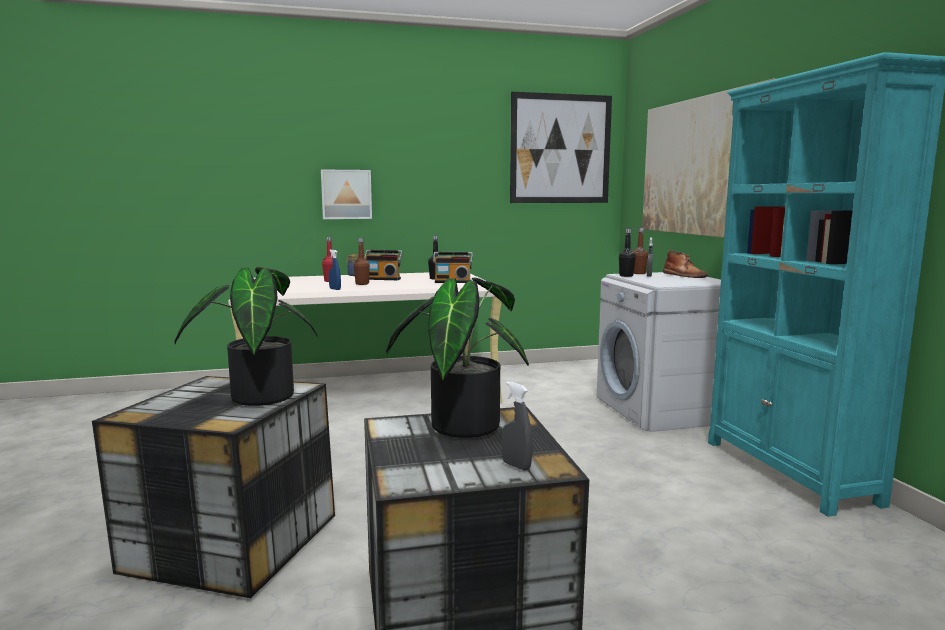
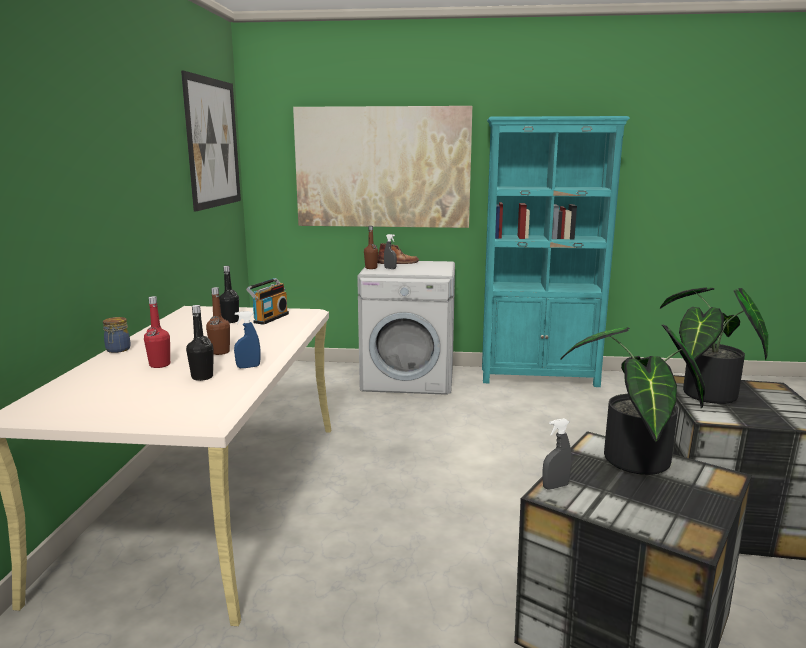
camera: 70 degrees left, 5 degrees up
picture [321,169,372,219] -> none
radio [364,250,403,280] -> none
grey spray bottle [502,381,533,471] -> grey spray bottle moved to [542,418,572,490]
black bottle [619,228,636,277] -> black bottle moved to [186,305,213,381]

